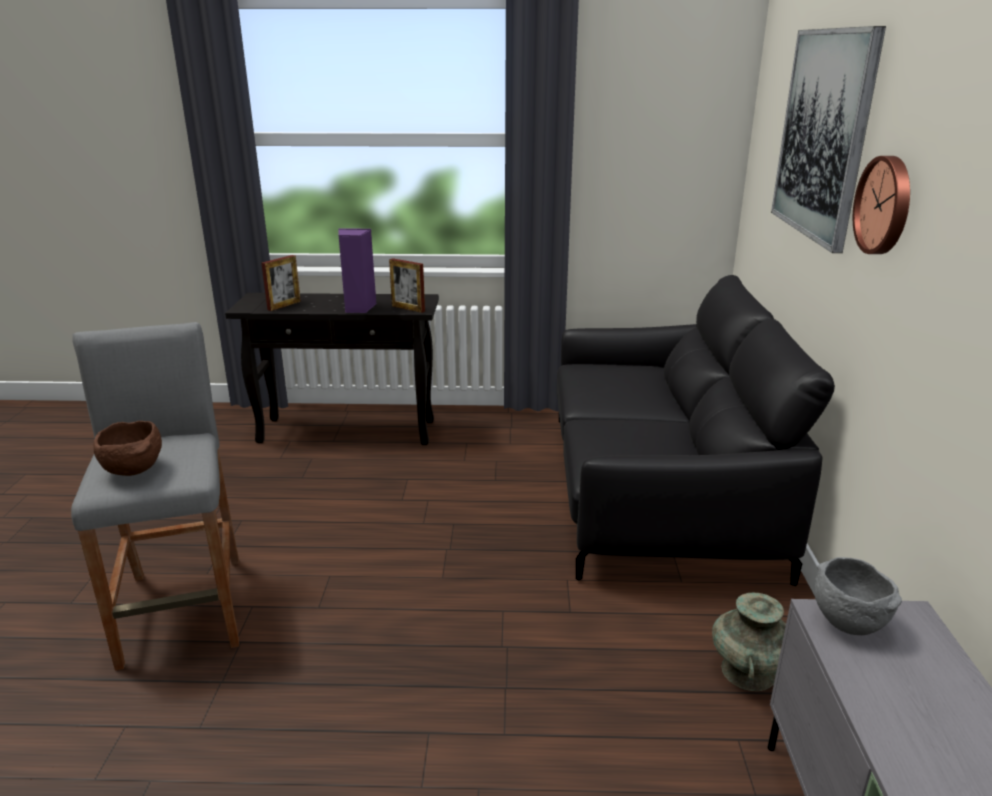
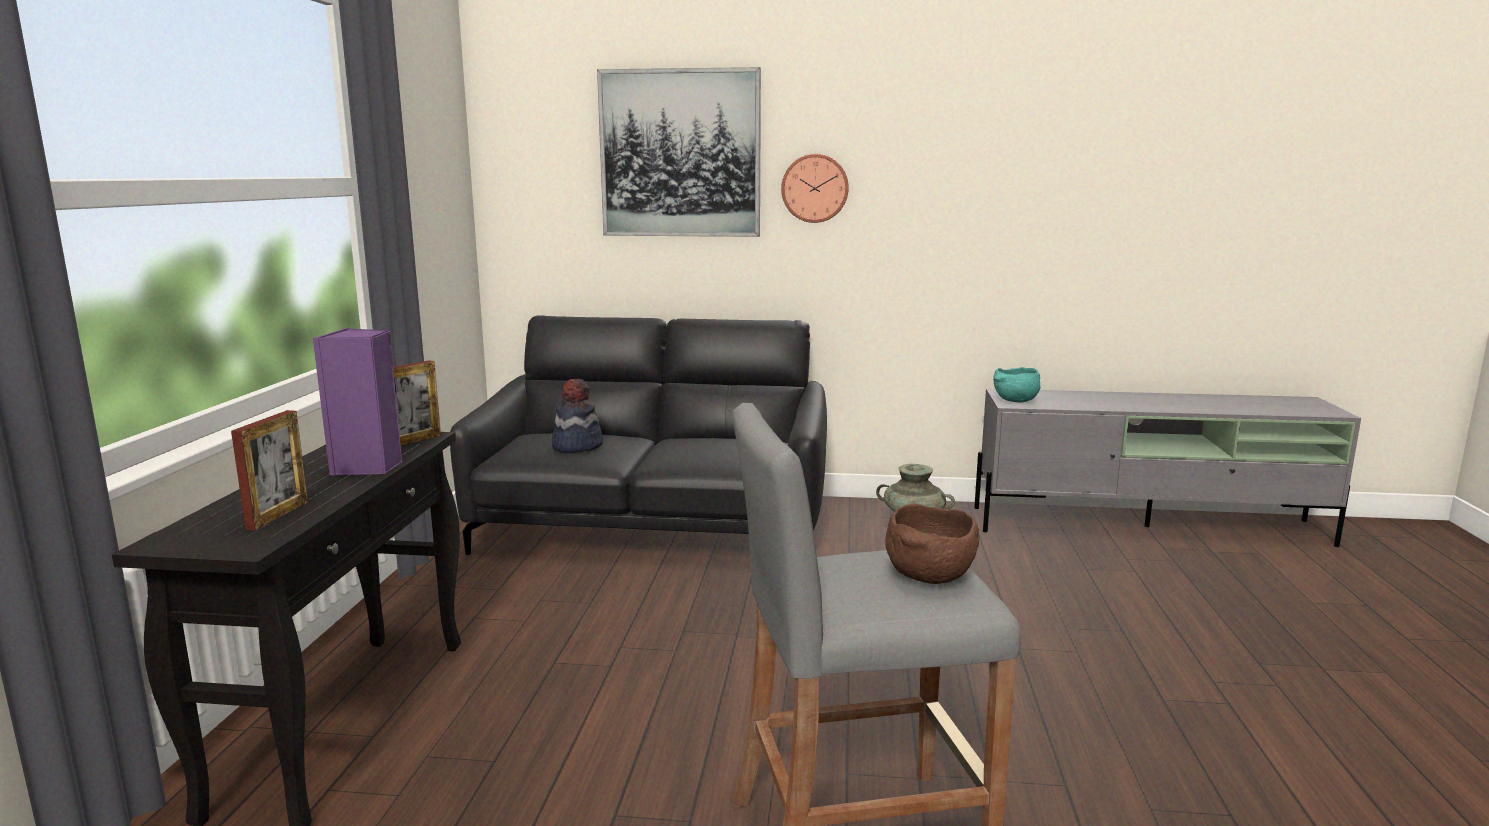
camera: 85 degrees left, 10 degrees down
picture frame [261,255,301,311] -> picture frame turned 60 degrees clockwise [231,410,308,530]
grey bowl [814,557,902,635] -> turquoise bowl [993,367,1040,403]
none -> hat [552,379,603,453]

